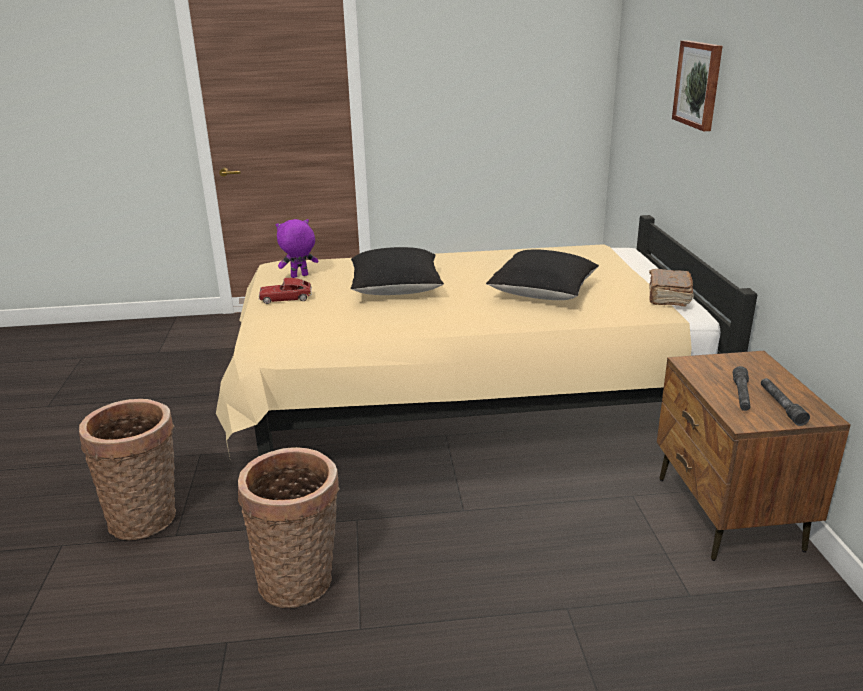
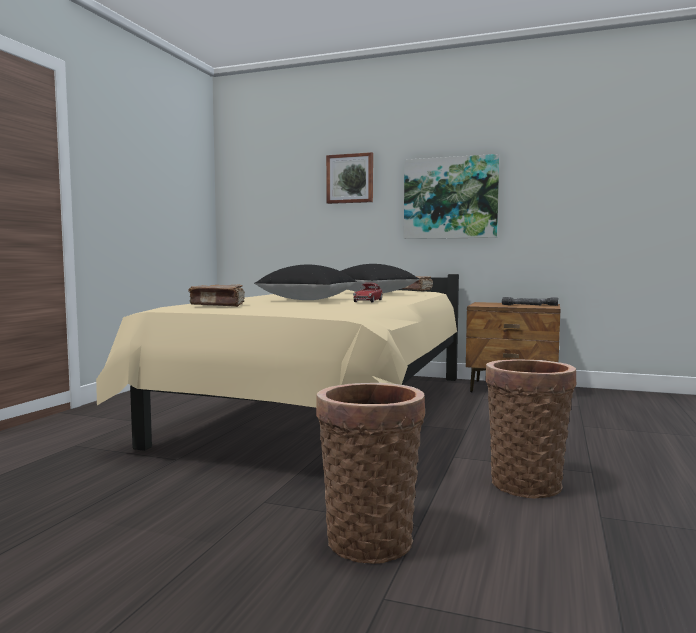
camera: 65 degrees left, 20 degrees down
toy car [259,278,312,304] -> toy car moved to [353,283,383,303]
purple plush toy [276,219,319,278] -> brown book [188,285,245,307]
none -> picture [404,154,499,239]

